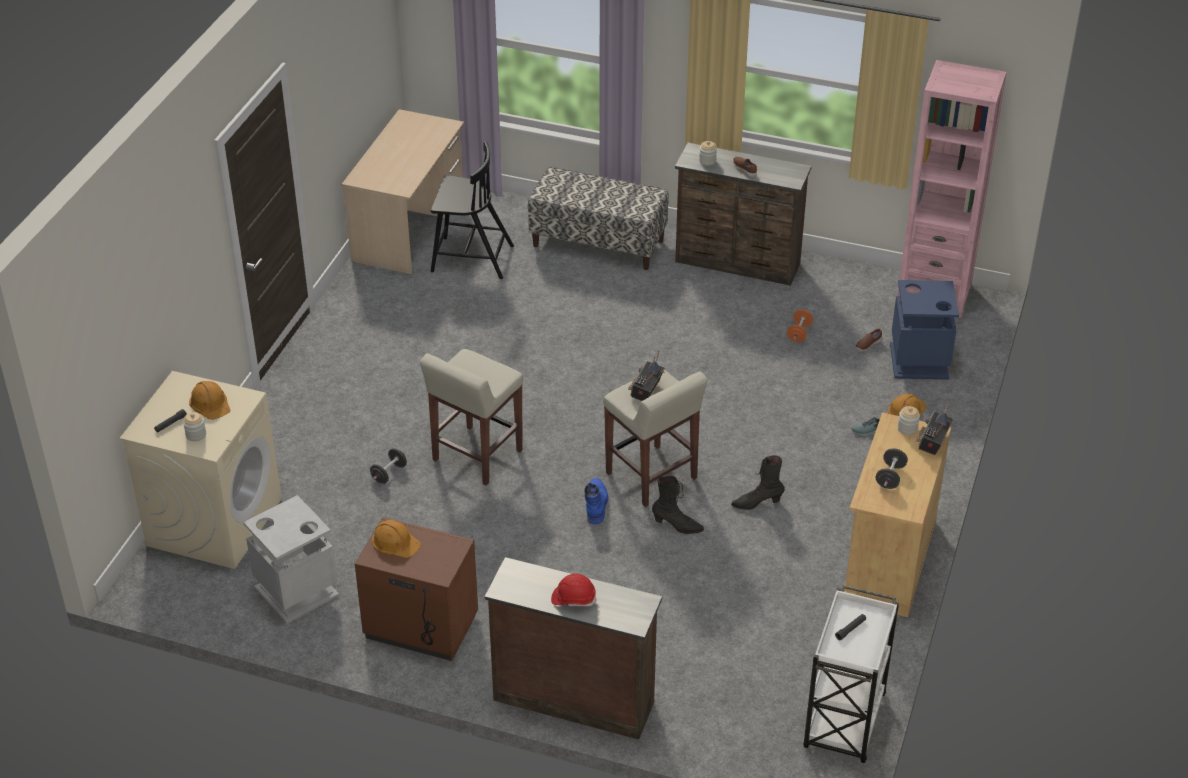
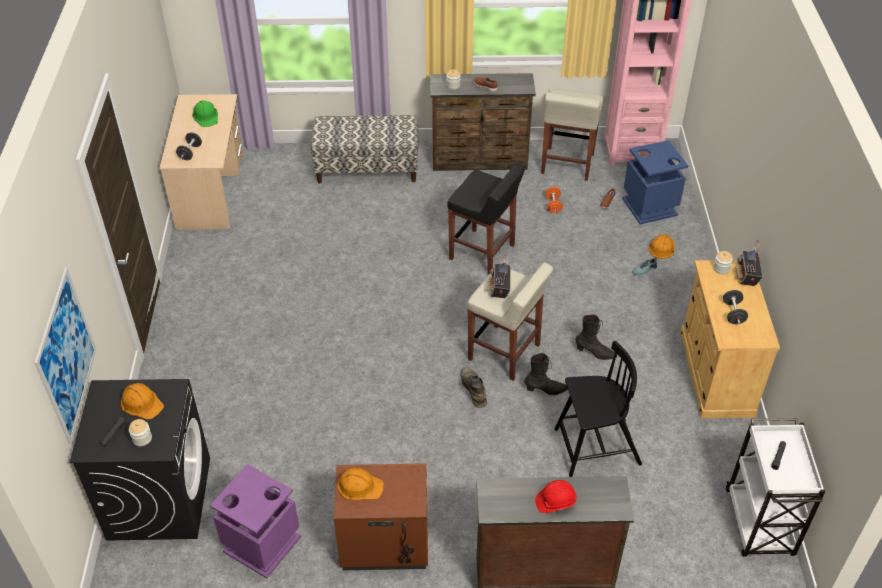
camera: 20 degrees left, 5 degrees up
beige washing machine [120,371,282,569] -> black washing machine [69,379,210,541]
grey trash can [244,495,339,624] -> purple trash can [210,464,301,578]
black dumbbell [370,448,407,484] -> black dumbbell moved to [176,132,202,160]
beige stool [420,349,523,485] -> beige stool moved to [541,89,603,181]
black chair [431,141,514,279] -> black chair moved to [554,341,642,477]
blue boot [584,478,609,524] -> green boot [460,367,487,408]
black boot [731,455,785,510] -> black boot turned 135 degrees counterclockwise [575,315,617,360]
none -> picture [35,267,96,444]
none -> green hard hat [192,100,218,127]
none -> black stool [447,164,525,275]

